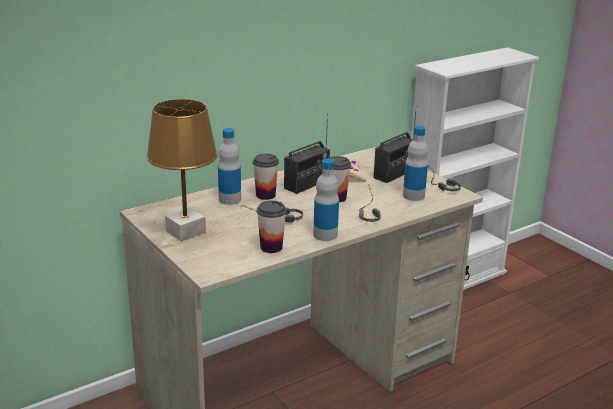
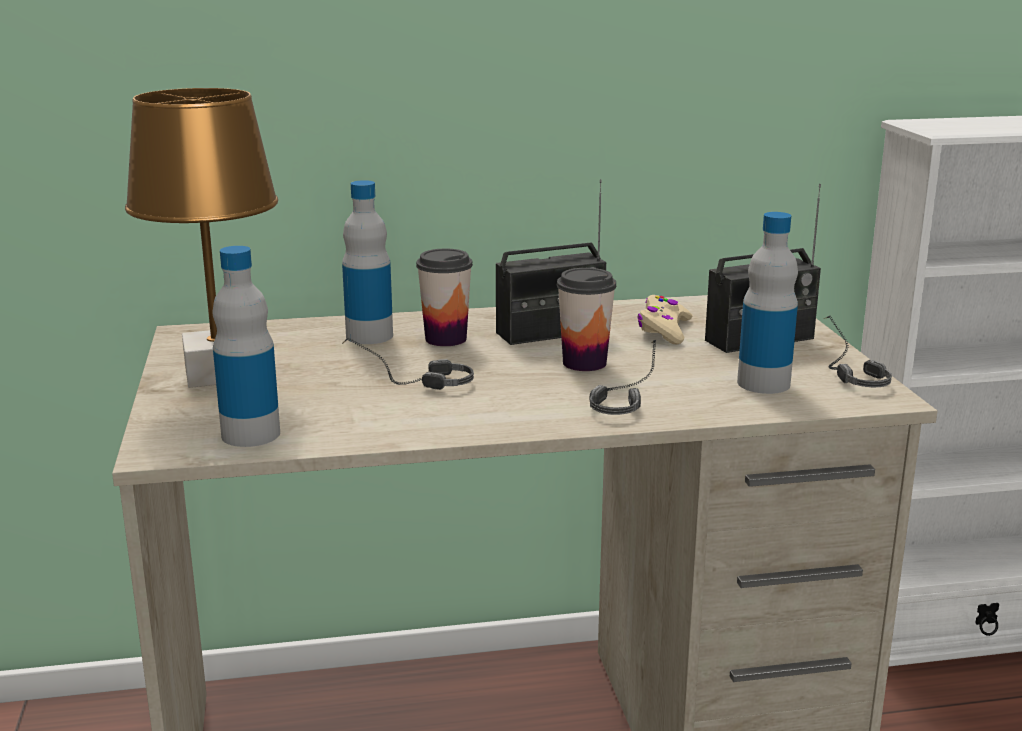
camera: 25 degrees right, 5 degrees down
cup [257,200,287,253] -> none
bottle [313,158,339,241] -> bottle moved to [212,246,280,447]

